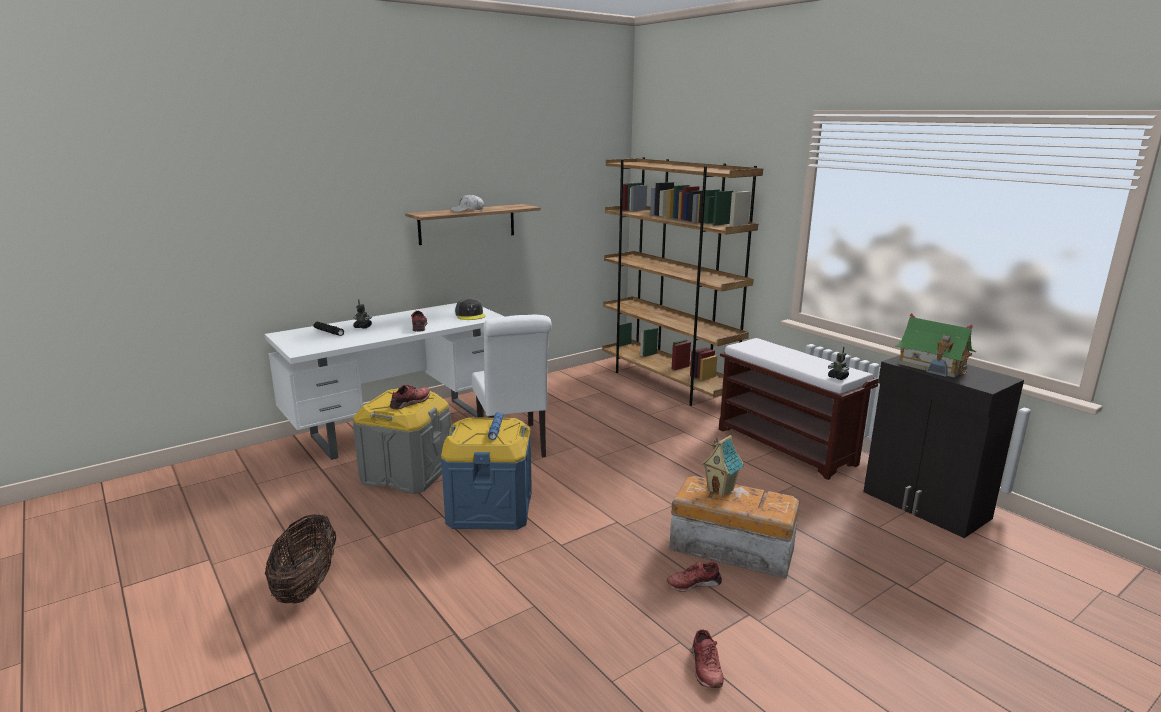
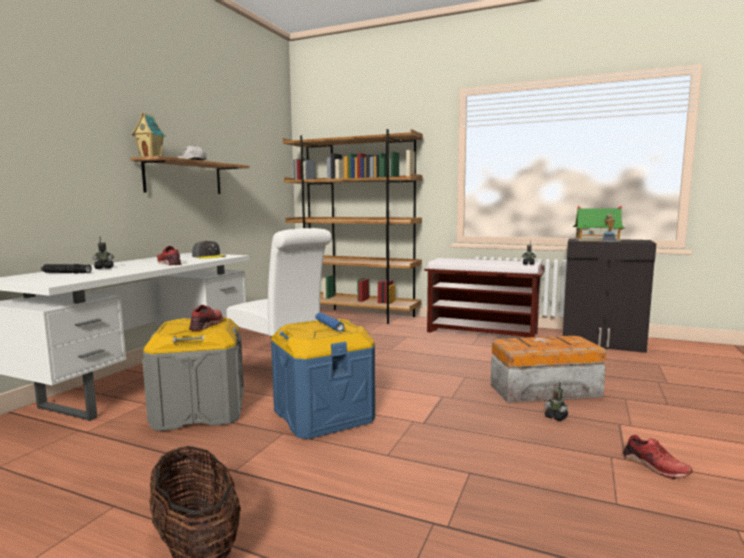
camera: 30 degrees left, 10 degrees down
red shoe [667,561,722,592] -> toy robot [544,382,568,421]
toy house [702,435,744,497] -> toy house moved to [132,112,166,157]

